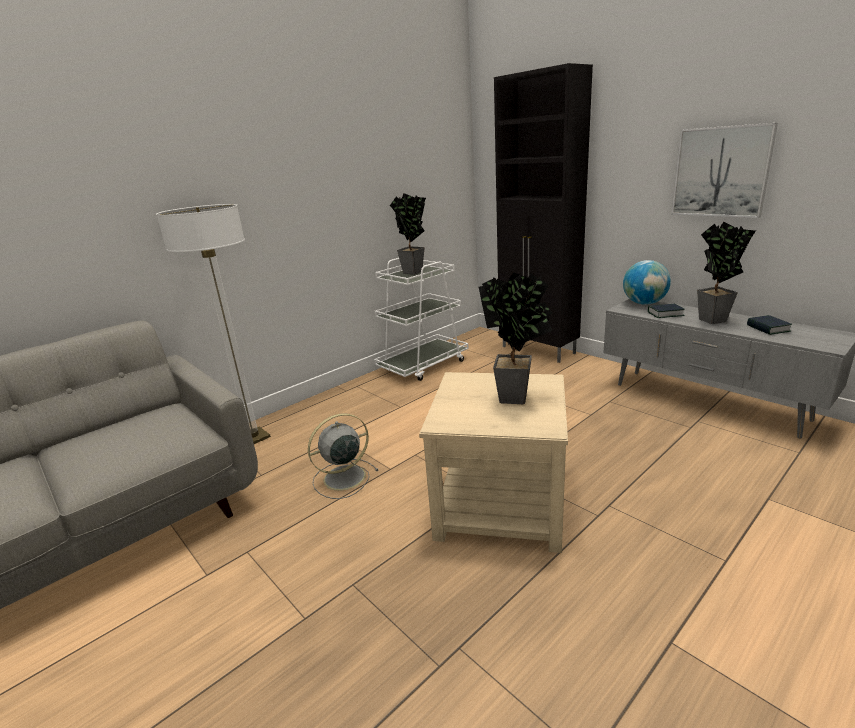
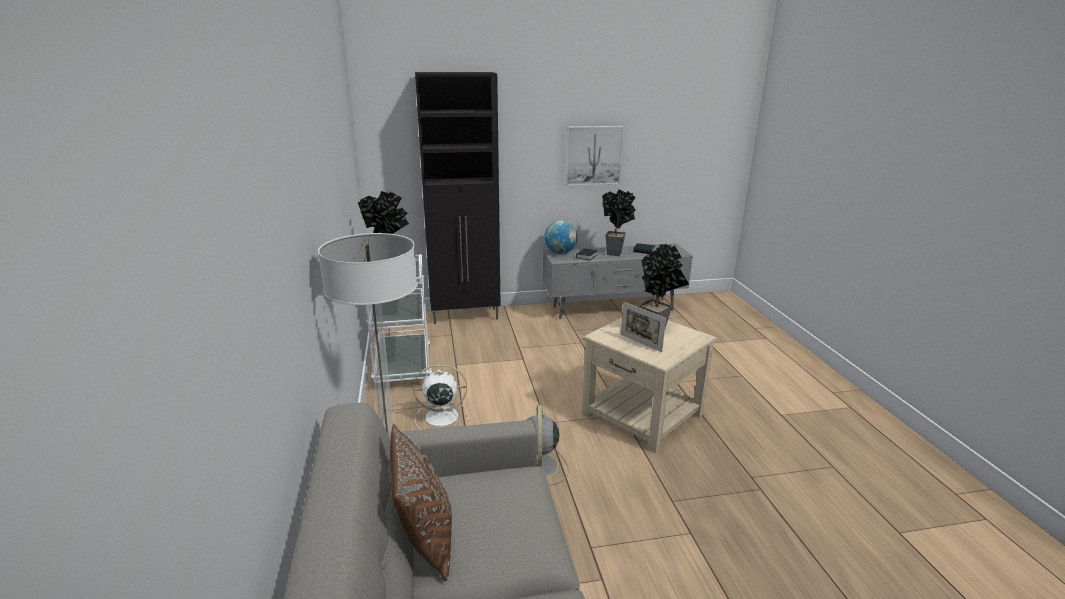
camera: 60 degrees left, 0 degrees up
none -> brown pillow [390,424,452,581]
none -> white fan [413,364,470,430]
none -> picture frame [621,302,666,352]

